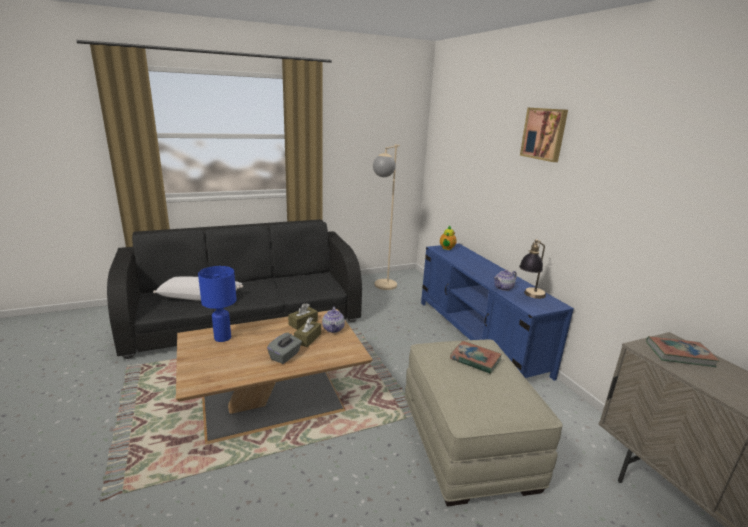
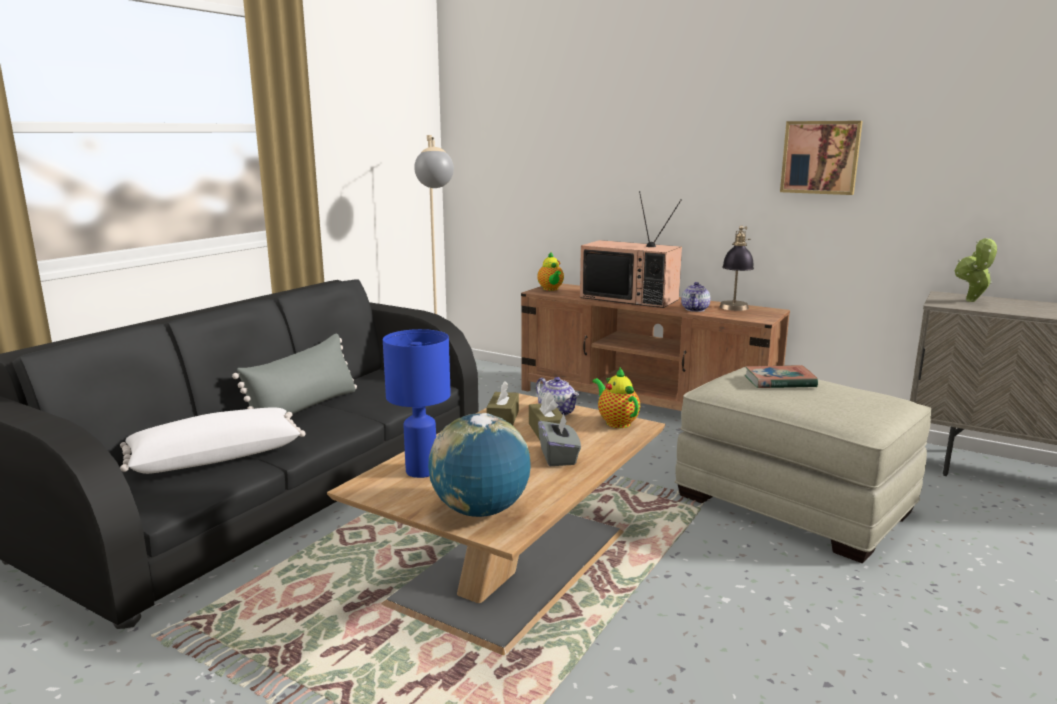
camera: 35 degrees left, 5 degrees down
blue tv stand [421,244,574,381] -> brown tv stand [521,284,790,411]
picture [520,108,568,162] -> picture moved to [780,121,863,195]
book [646,336,719,367] -> potted plant [955,237,998,302]
none -> grey pillow [232,333,357,414]
none -> globe [428,413,531,517]
none -> television [580,191,682,308]
none -> teapot [592,368,640,428]

